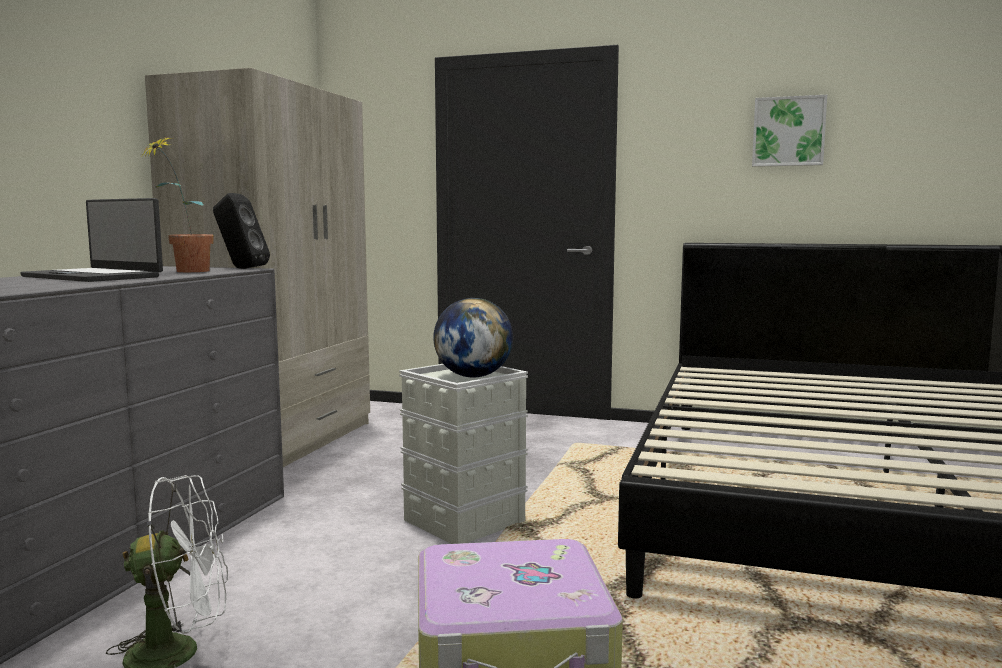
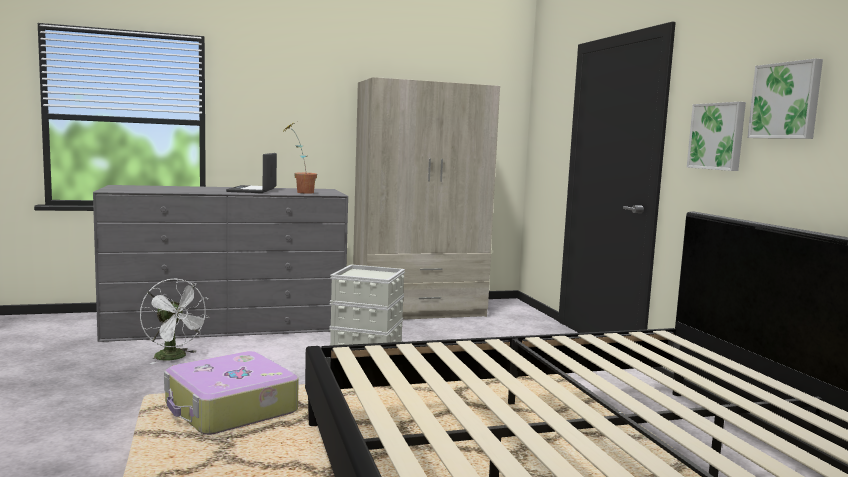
camera: 55 degrees right, 0 degrees up
black speaker [213,193,270,269] -> none
globe [433,298,513,377] -> none
none -> picture [687,102,746,171]

